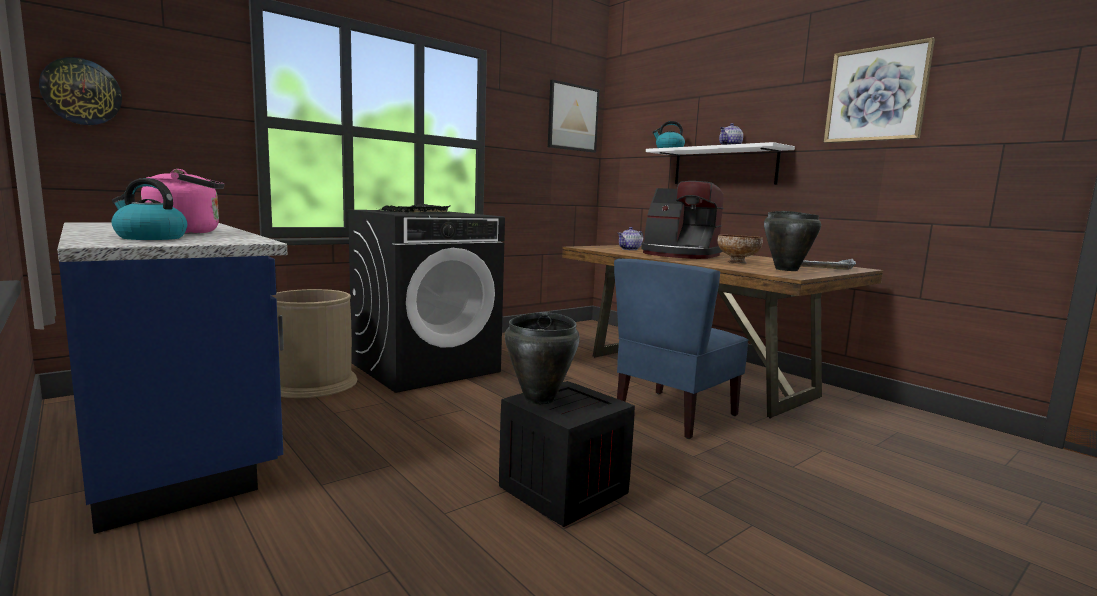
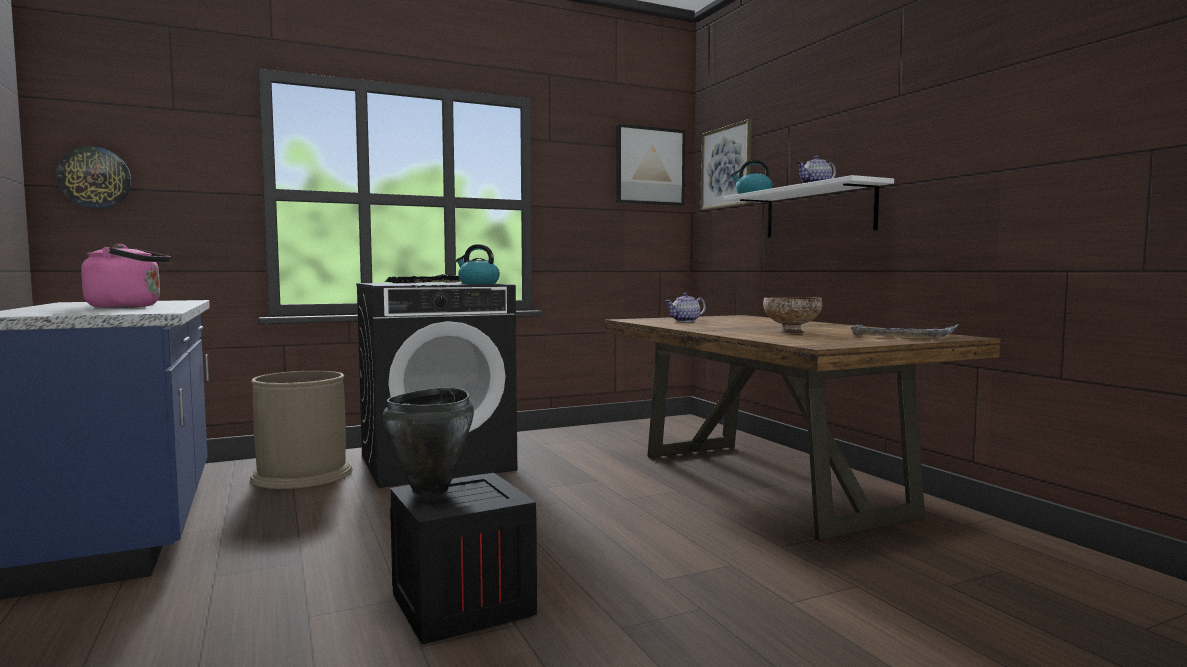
camera: 15 degrees right, 5 degrees down
kettle [112,178,187,240] -> kettle moved to [456,244,500,284]
blue chair [614,259,748,439] -> none
coffee machine [641,181,724,259] -> none
black cooking pot [764,211,821,271] -> none
picture [824,38,935,143] -> picture moved to [701,119,752,210]

